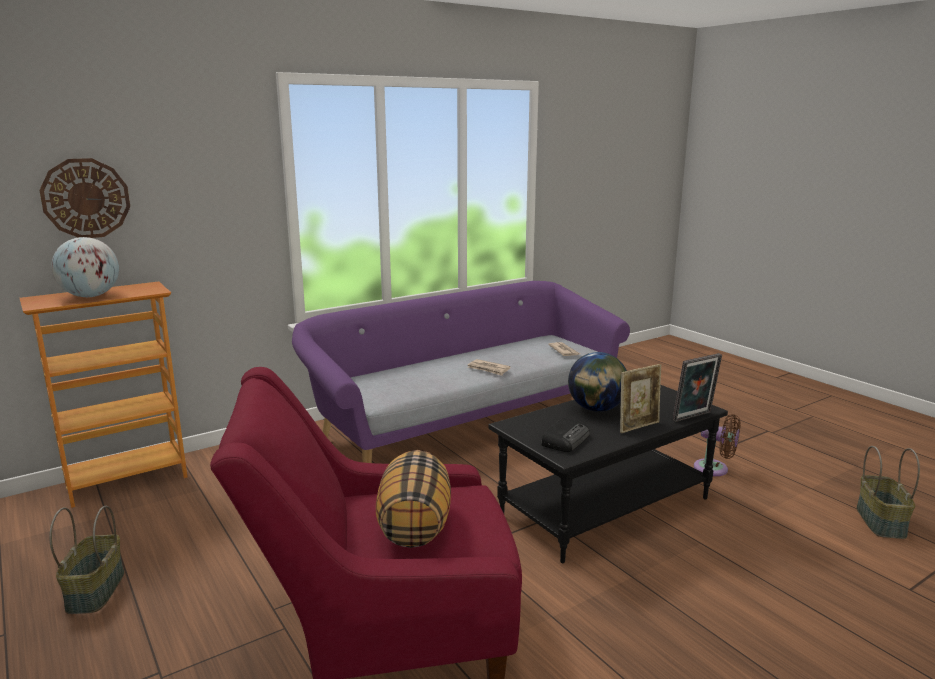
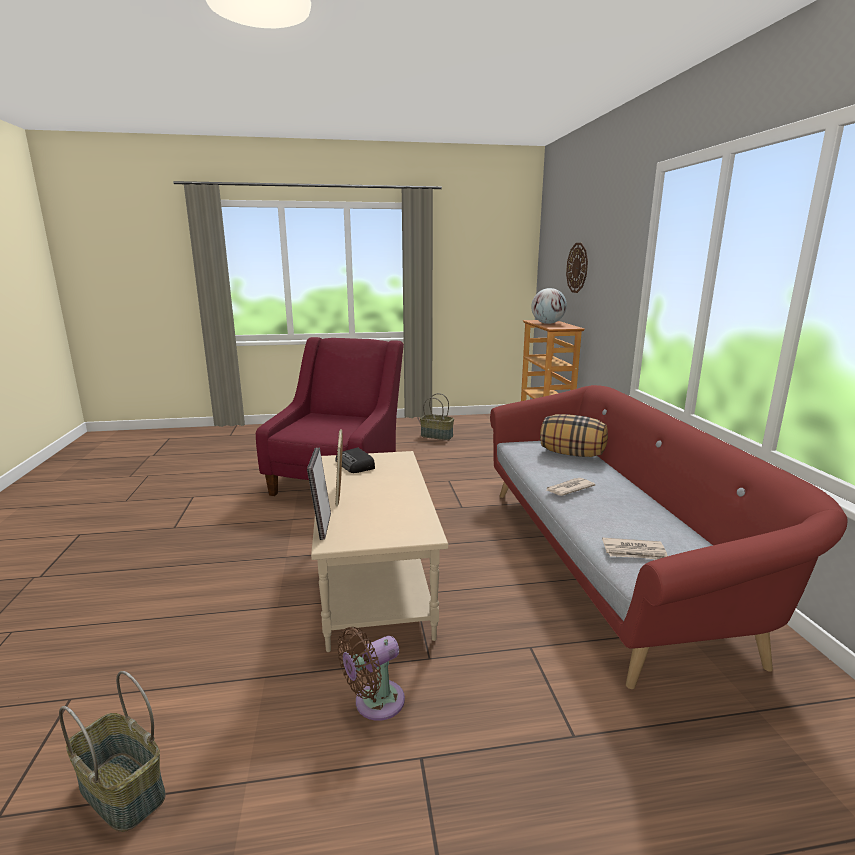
camera: 115 degrees right, 0 degrees up
purple sofa [292,281,630,463] -> red sofa [490,385,847,689]
pillow [376,450,451,548] -> pillow moved to [540,414,608,457]
black coffee table [488,385,728,563] -> beige coffee table [311,451,448,652]
globe [568,352,627,412] -> none

